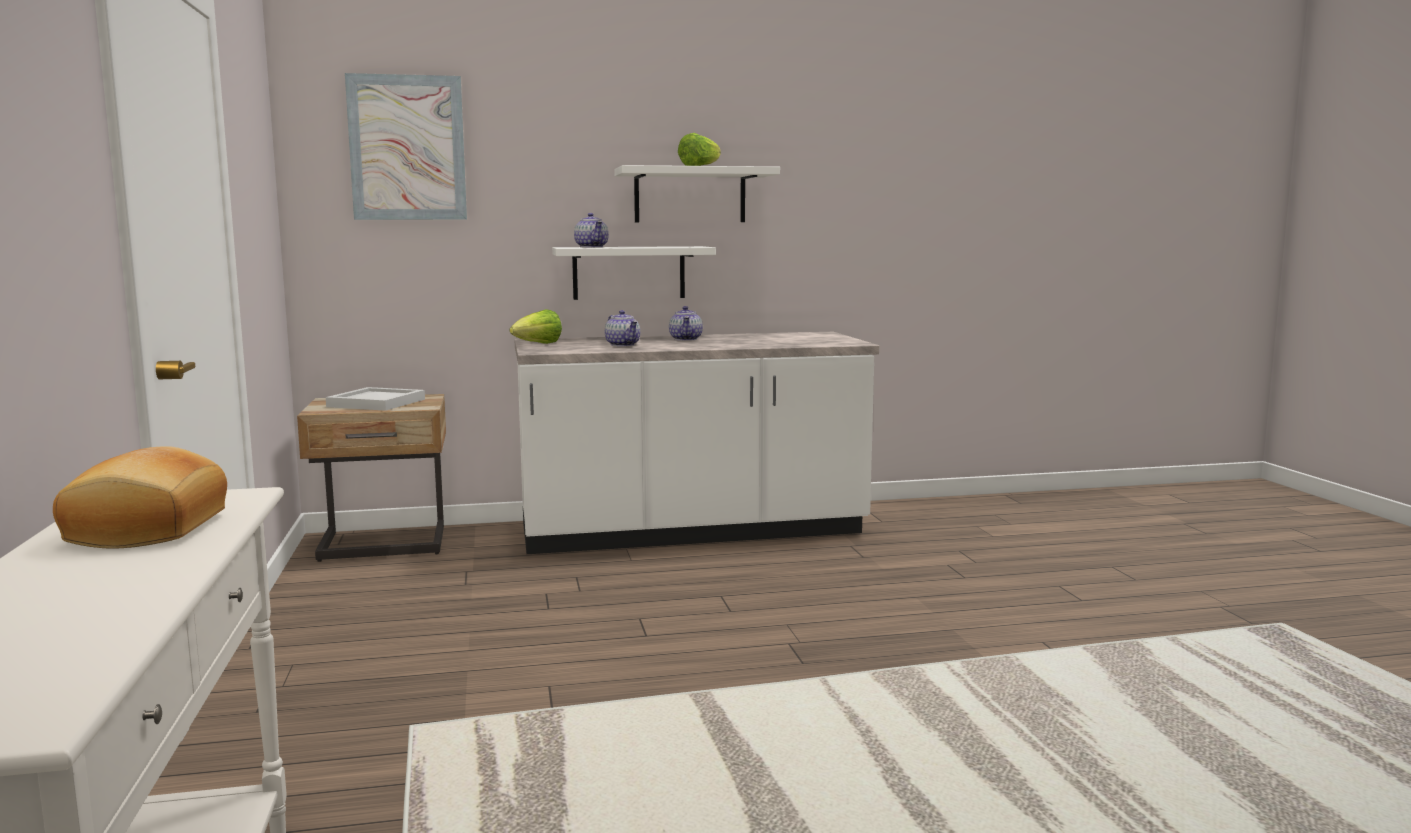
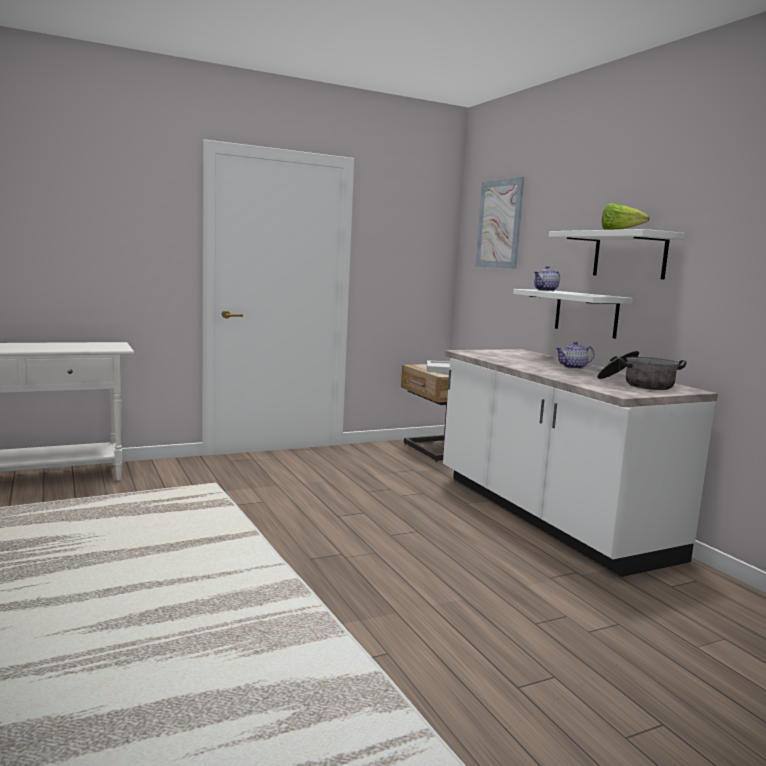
camera: 75 degrees right, 0 degrees up
bread [53,446,227,549] -> none
lettuce [510,309,562,344] -> none
teapot [605,310,640,346] -> none
none -> cooking pot [597,351,687,390]

